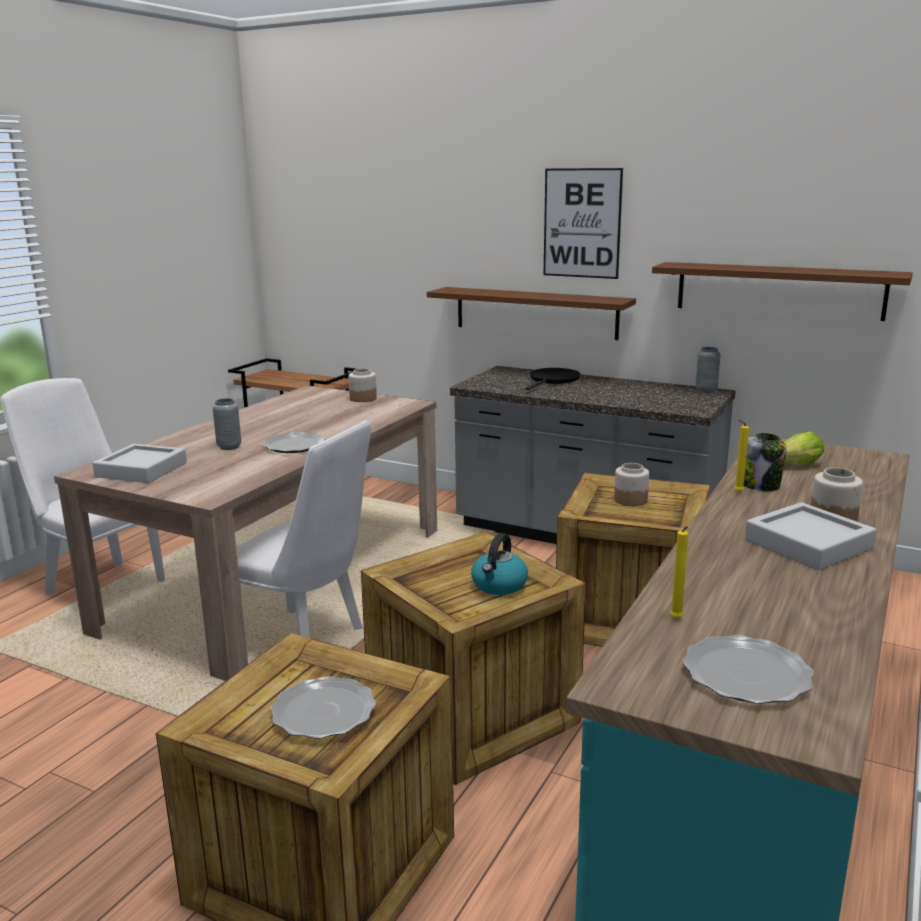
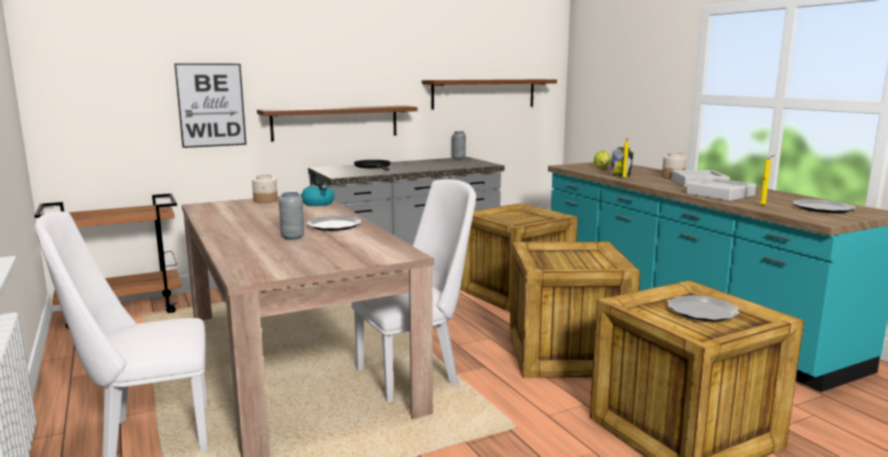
camera: 55 degrees left, 5 degrees down
grey tray [92,444,187,483] -> grey tray moved to [686,178,756,201]
kettle [471,533,528,595] -> kettle moved to [301,172,334,206]
picture [543,168,623,279] -> picture moved to [174,63,246,148]
jar [614,463,649,506] -> none

